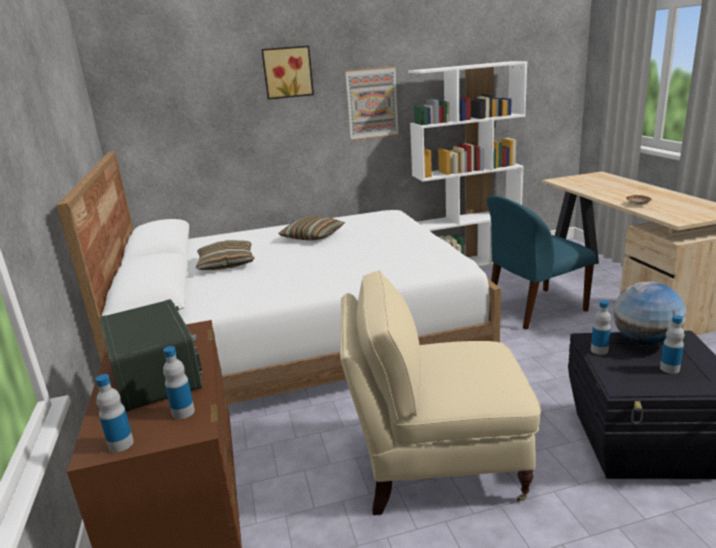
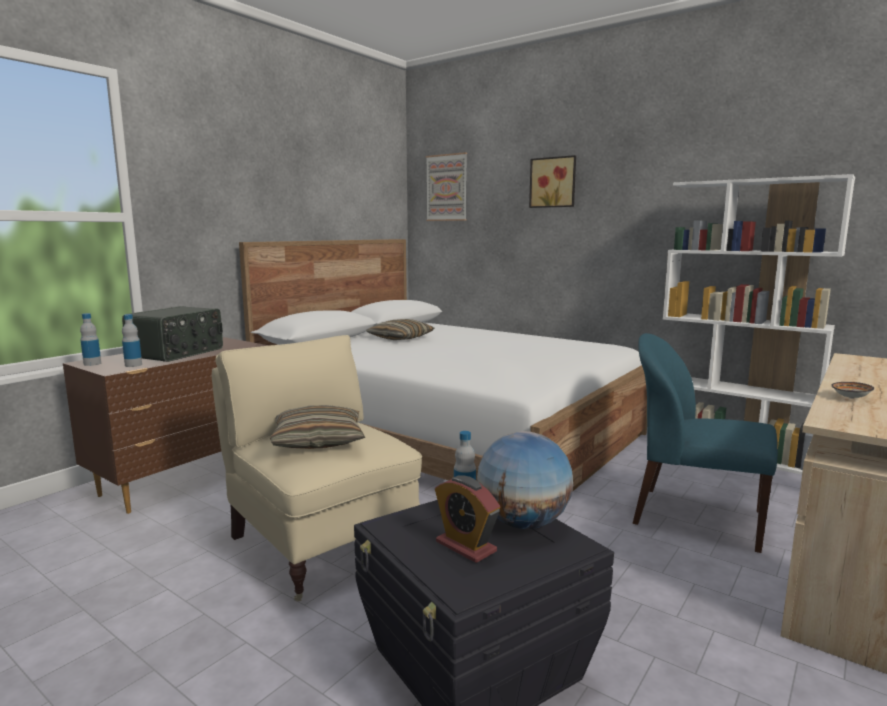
camera: 50 degrees right, 10 degrees down
pillow [279,217,345,241] -> pillow moved to [270,405,365,449]
picture [345,66,399,141] -> picture moved to [426,152,467,221]
bottle [660,315,684,374] -> alarm clock [435,475,500,563]

